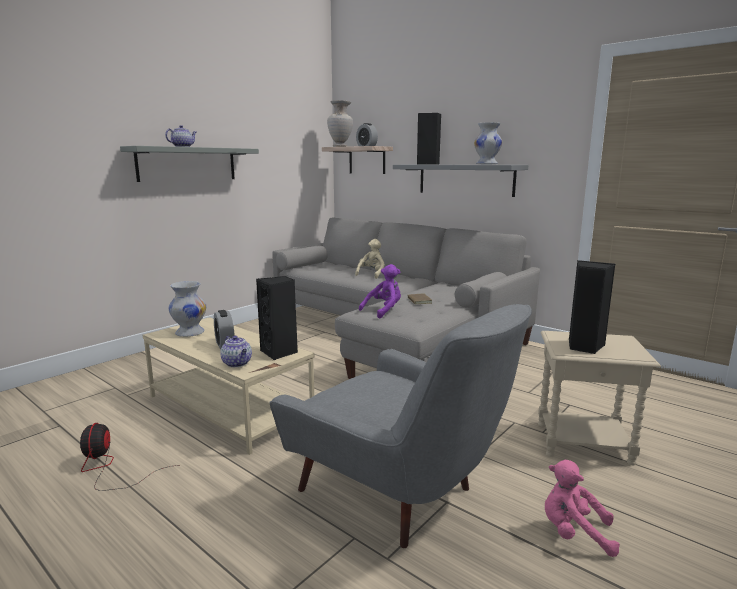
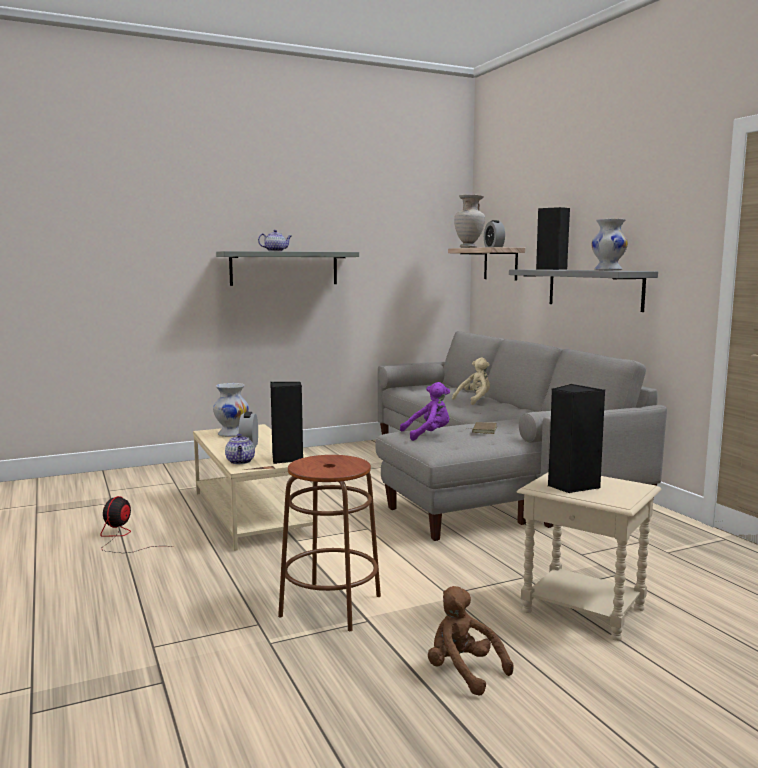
camera: 25 degrees right, 5 degrees down
grey armchair [270,304,532,548] -> brown stool [278,455,381,631]
pink plush toy [545,460,620,557] -> brown plush toy [428,586,514,696]

